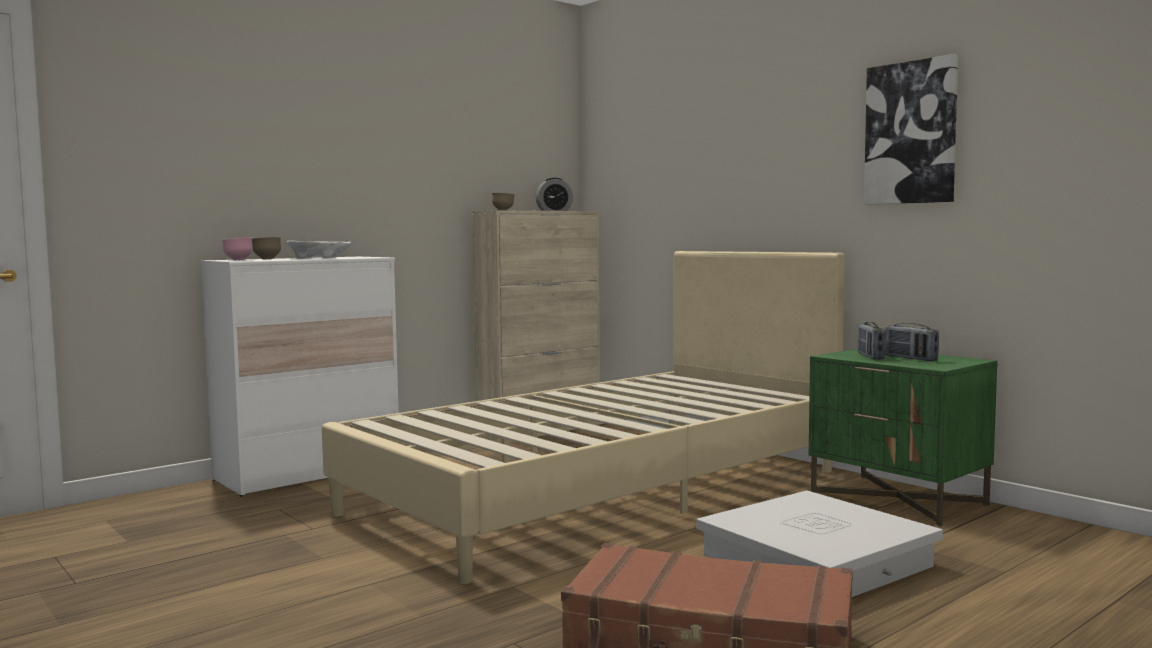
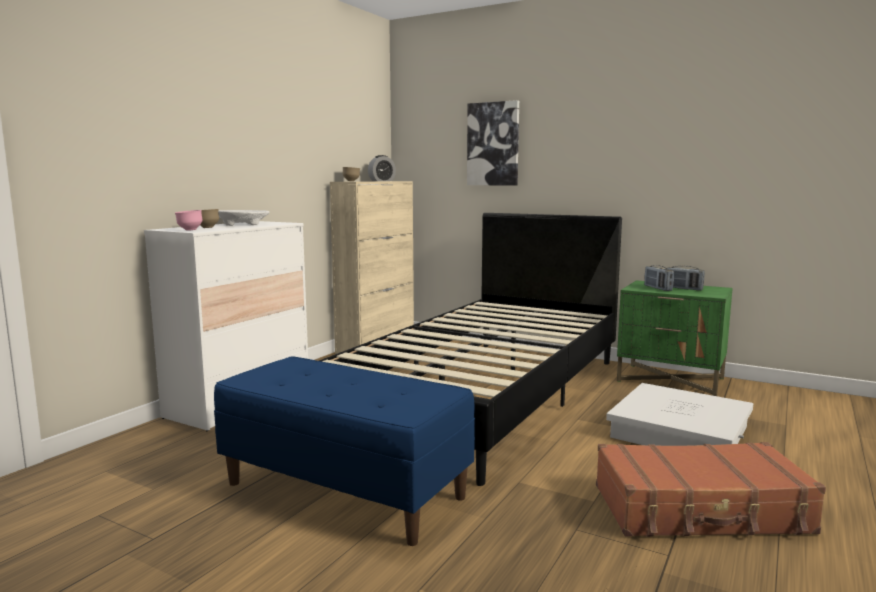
camera: 20 degrees left, 5 degrees up
beige bed [322,251,845,584] -> black bed [319,213,622,486]
picture [864,54,958,205] -> picture moved to [467,100,519,186]
none -> blue bench [214,356,475,546]

